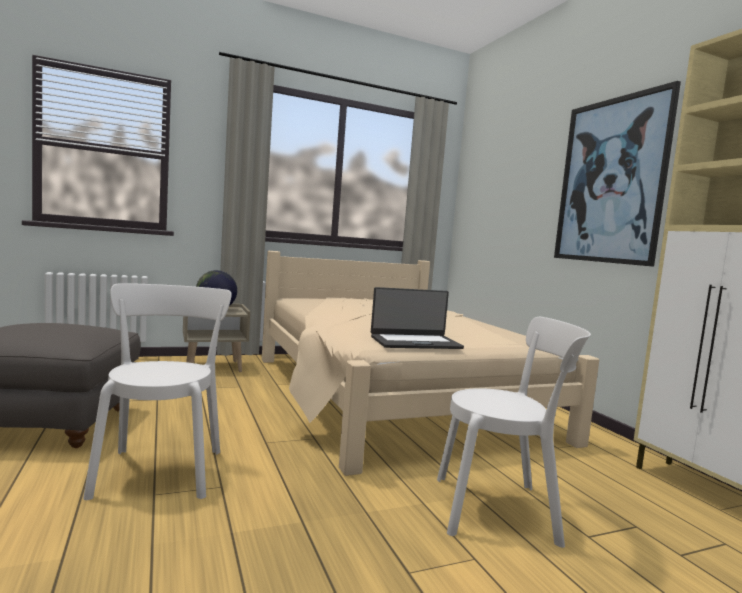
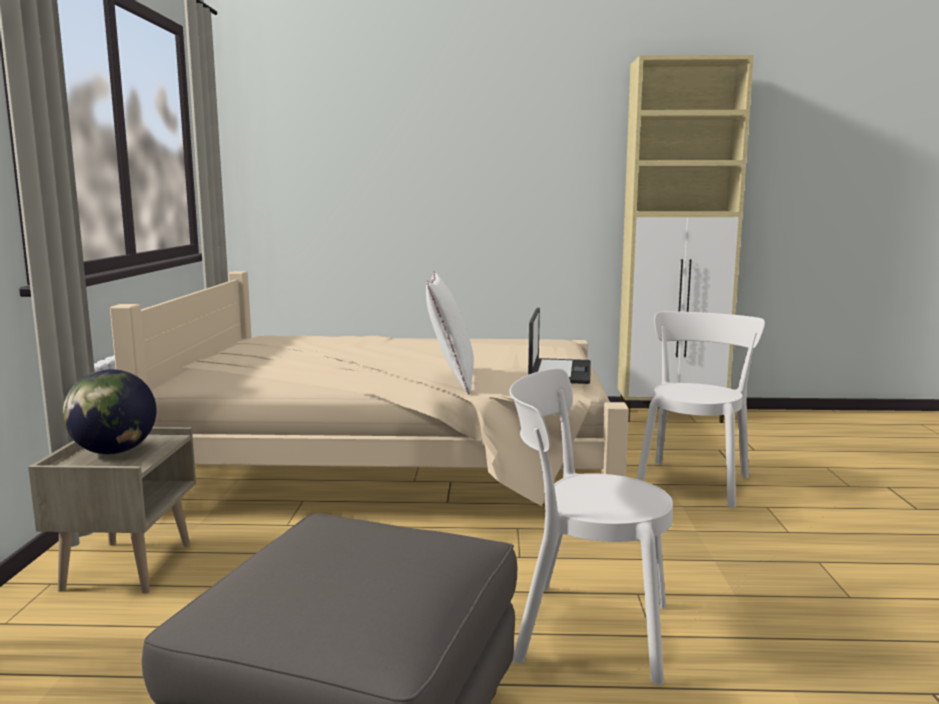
camera: 65 degrees left, 5 degrees up
picture [554,81,681,267] -> none
none -> white pillow [426,271,474,395]

